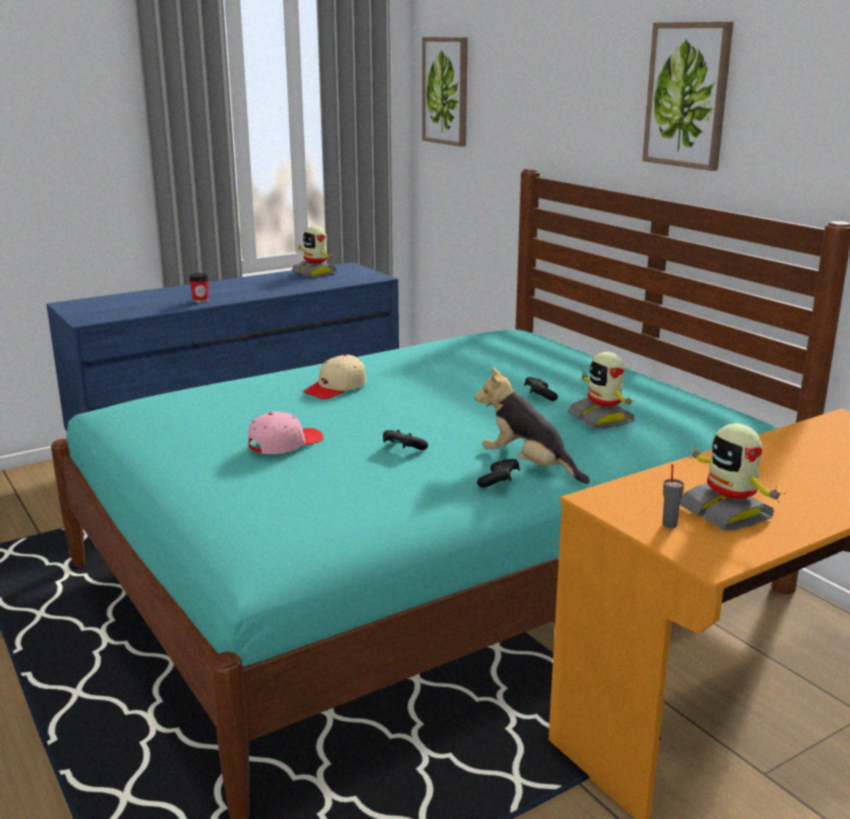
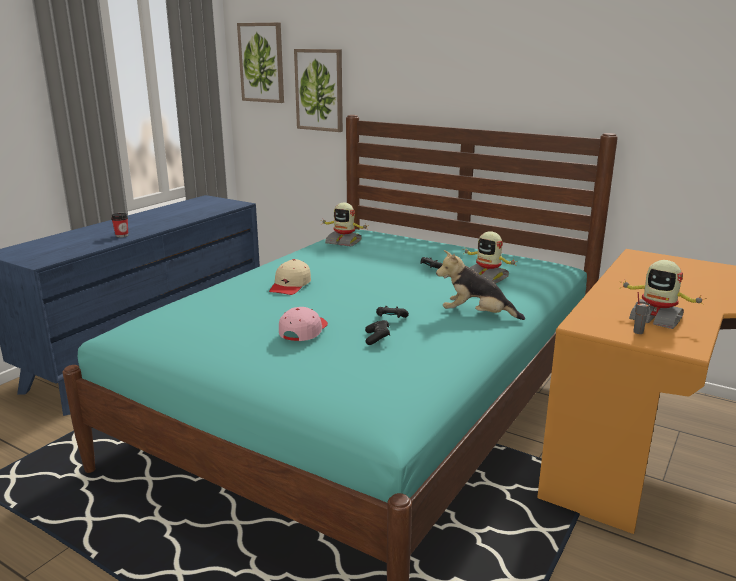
camera: 25 degrees left, 0 degrees up
toy robot [292,226,337,278] -> toy robot moved to [321,202,369,246]
black game controller [477,459,520,488] -> black game controller moved to [365,320,390,345]
picture [642,22,733,171] -> picture moved to [294,49,343,132]

